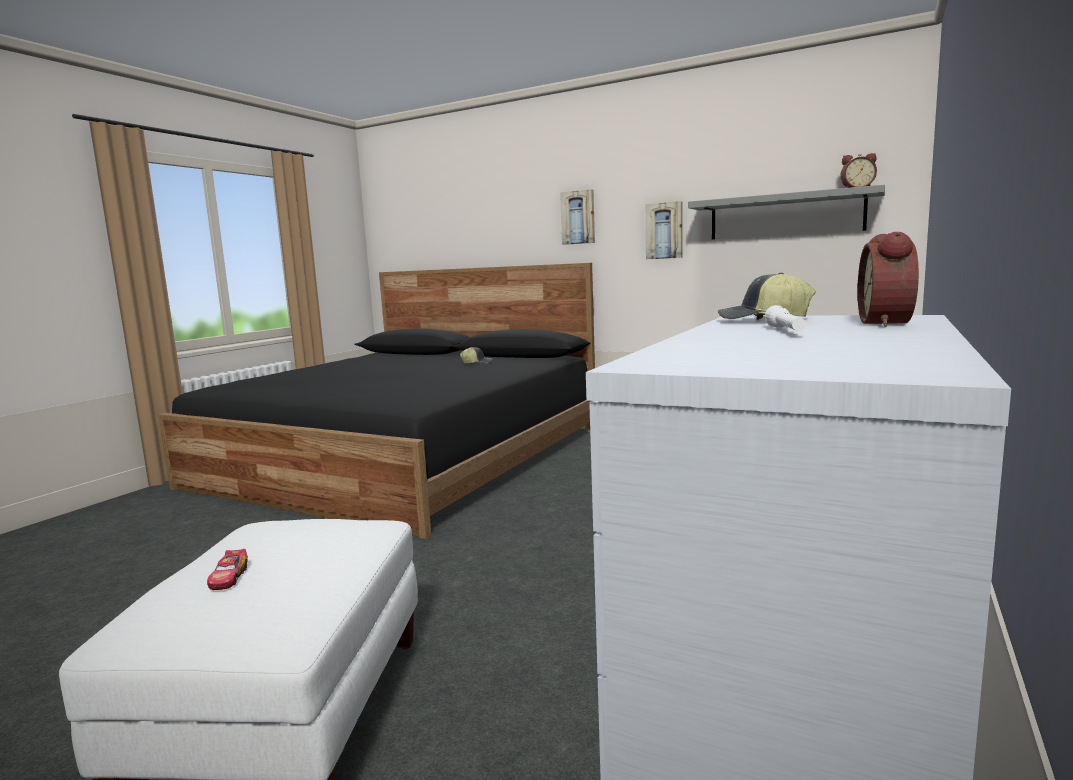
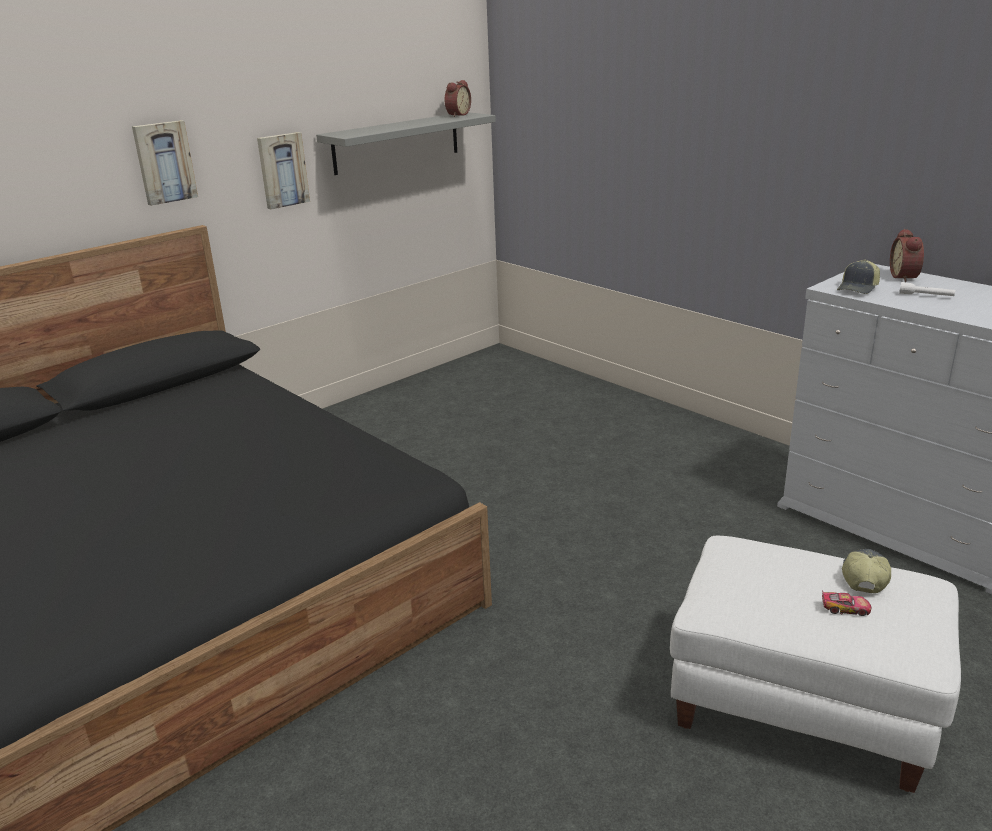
camera: 70 degrees left, 15 degrees up
cap [460,347,493,364] -> cap moved to [842,549,891,594]
alarm clock [858,232,919,327] -> alarm clock turned 60 degrees clockwise [890,229,924,282]

